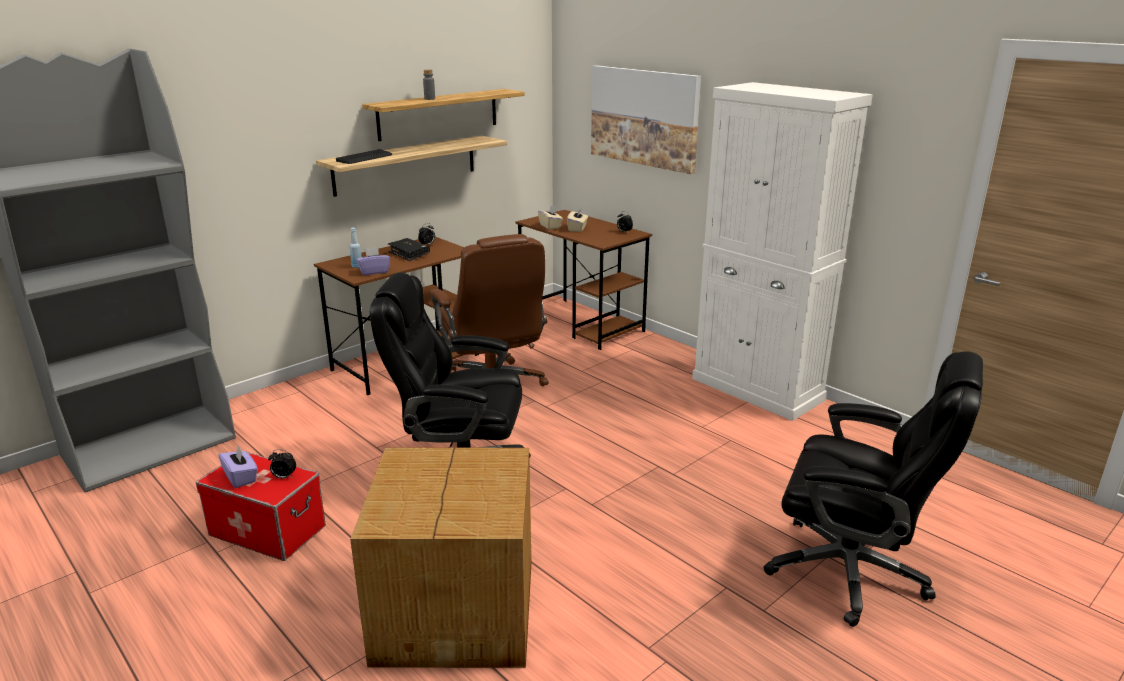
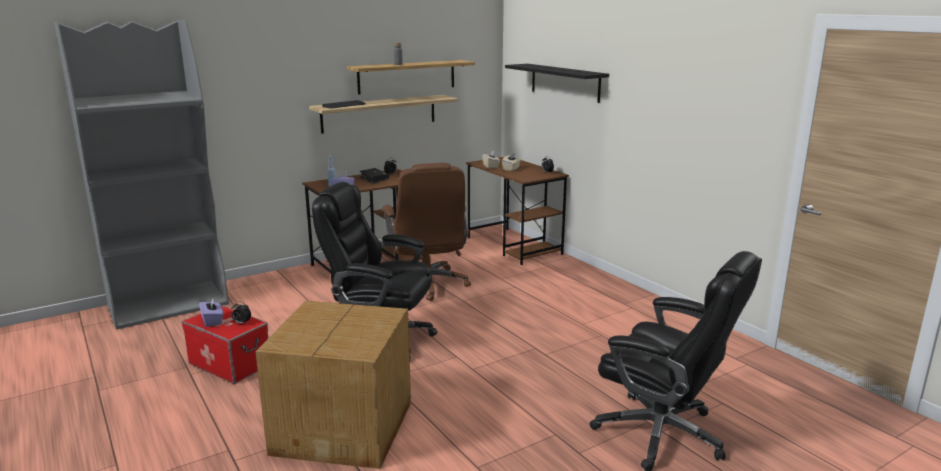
camera: 10 degrees right, 5 degrees down
picture [591,65,701,174] -> black shelf [505,64,609,103]
white cabinet [692,82,873,421] -> none

